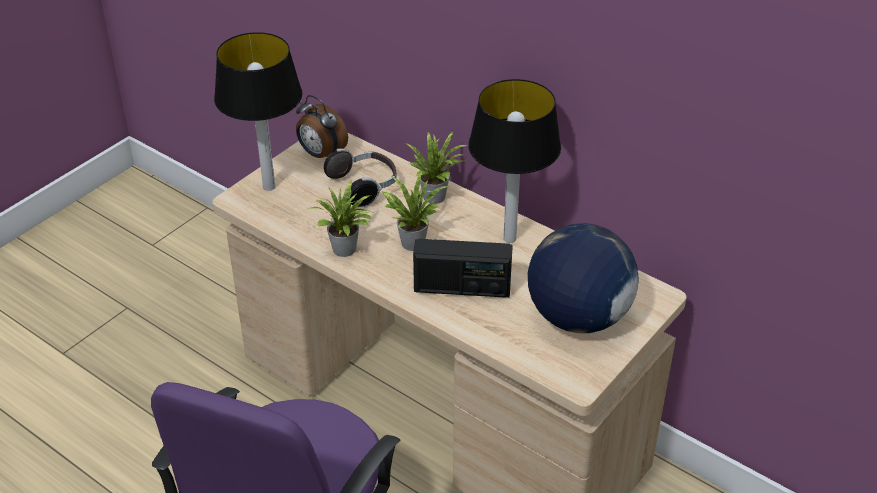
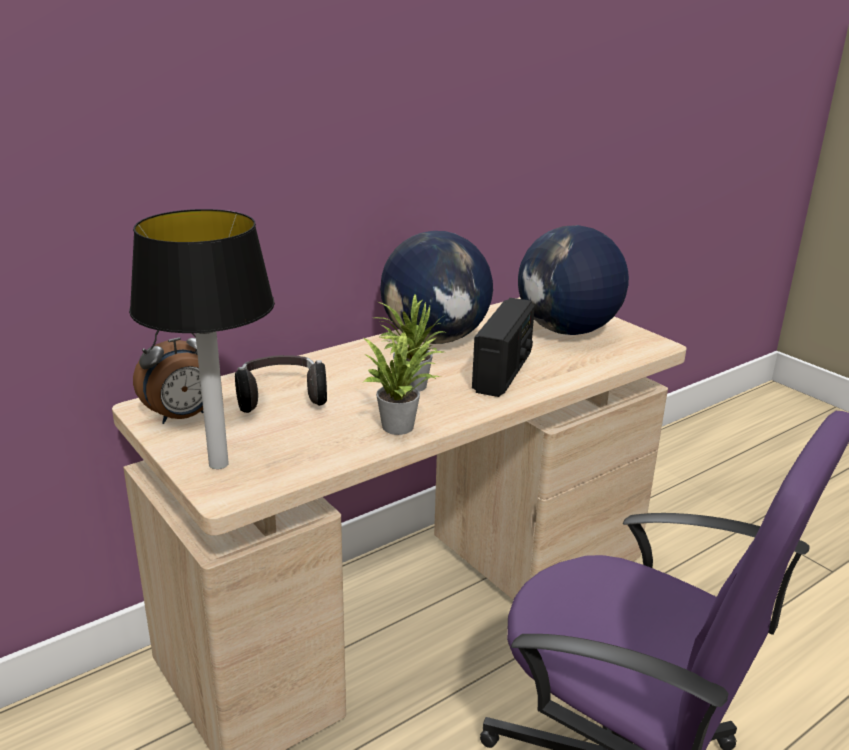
camera: 75 degrees left, 15 degrees down
potted plant [405,132,467,204] -> none
table lamp [468,79,561,243] -> globe [380,231,493,344]

